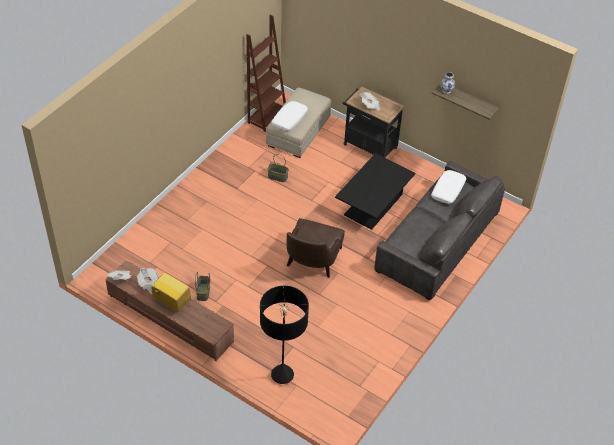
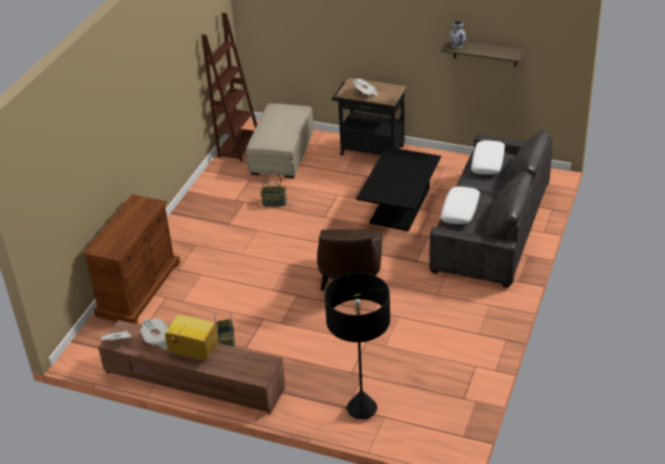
camera: 10 degrees left, 10 degrees down
white pillow [272,101,308,131] -> white pillow moved to [441,186,480,224]
none -> brown dresser [83,194,180,324]

